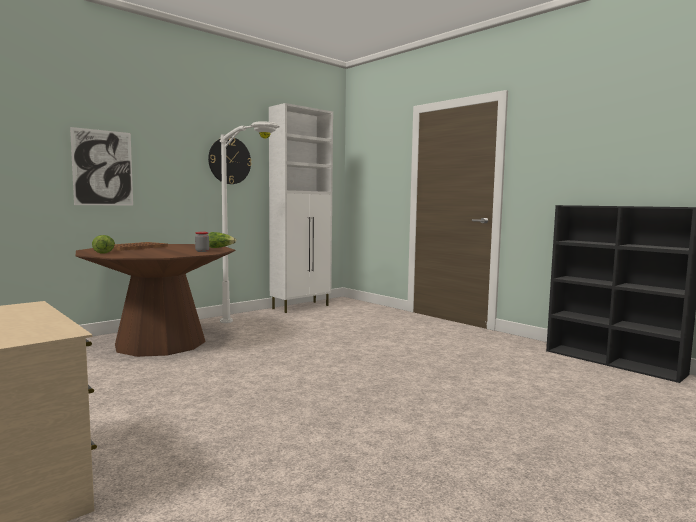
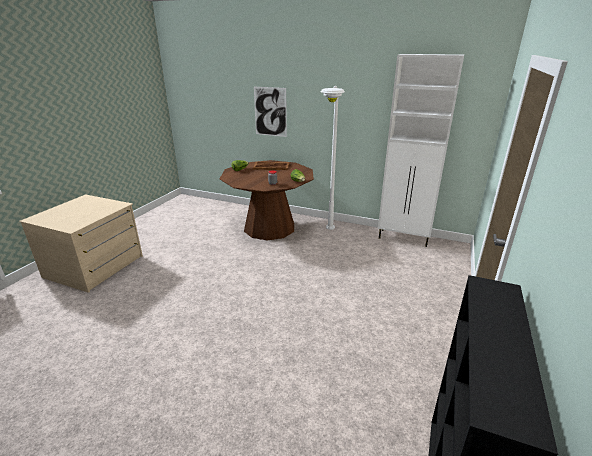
camera: 65 degrees right, 20 degrees up
wall clock [208,137,252,184] -> none

